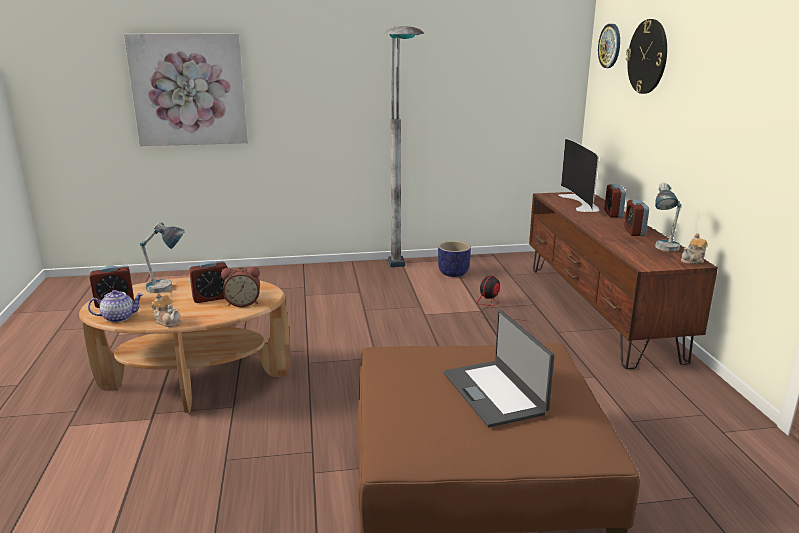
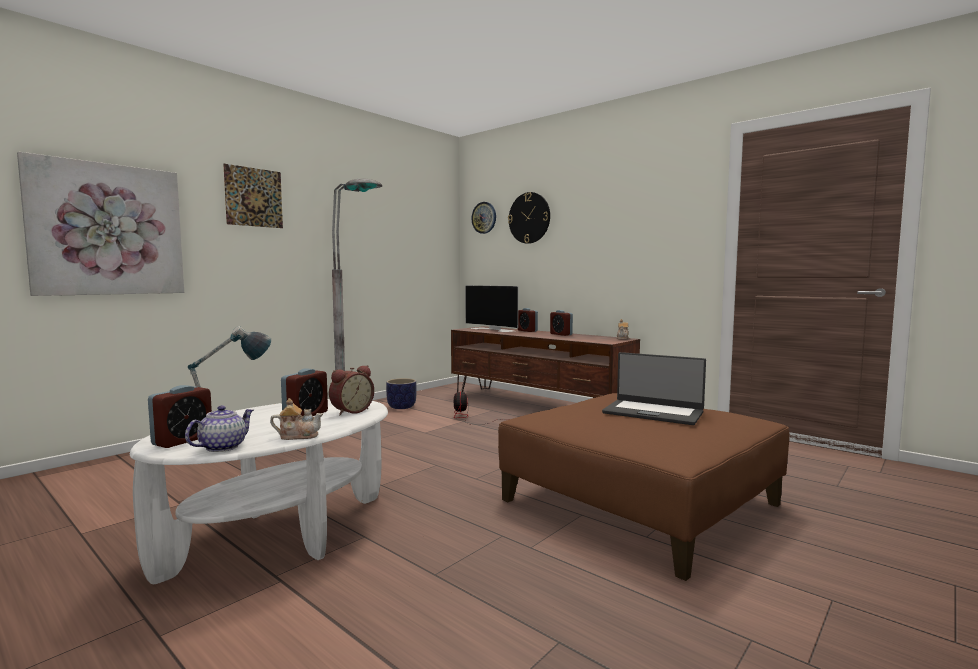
camera: 40 degrees left, 15 degrees down
brown coffee table [79,277,290,413] -> white coffee table [130,399,388,584]
table lamp [655,183,681,251] -> none
none -> picture [223,164,283,228]

